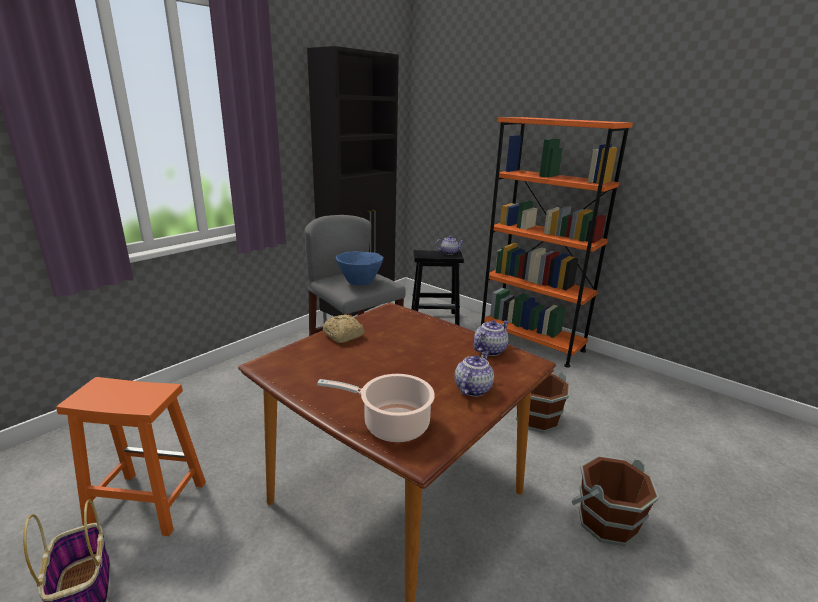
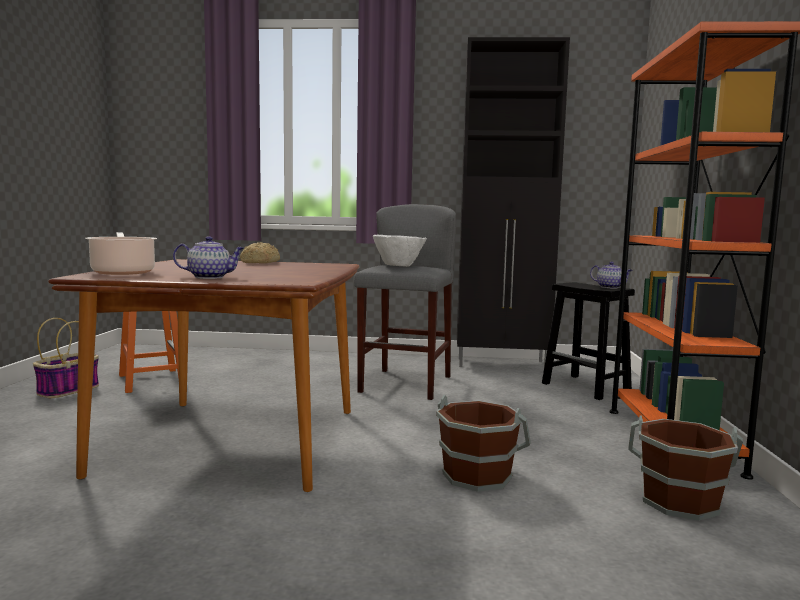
camera: 55 degrees right, 15 degrees down
blue bowl [336,251,383,285] -> white bowl [373,235,427,267]
teapot [473,320,509,356] -> none
brown bucket [572,456,659,547] -> brown bucket moved to [628,415,743,521]

